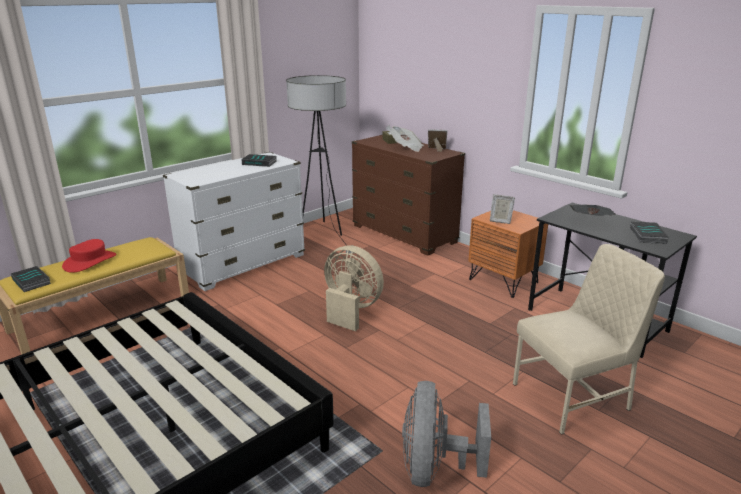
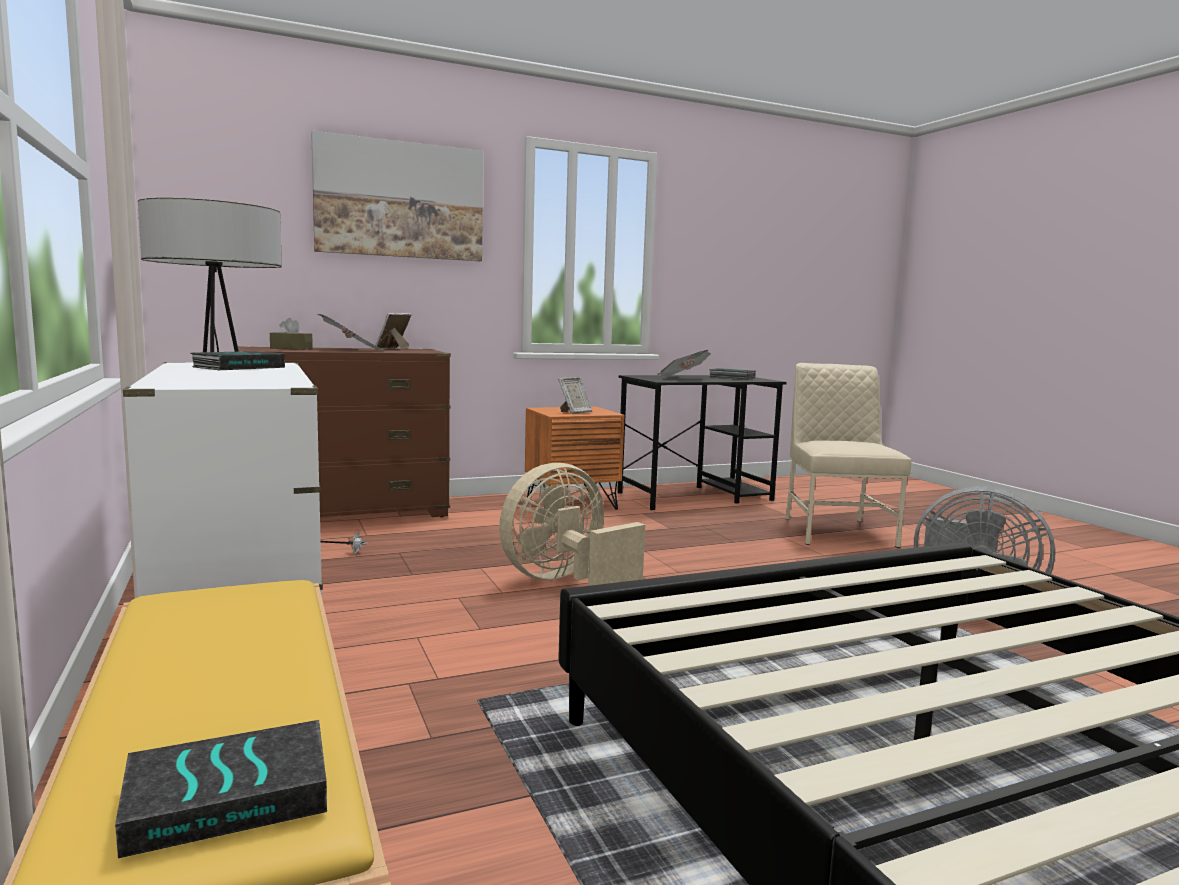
camera: 70 degrees left, 15 degrees down
red hat [62,239,116,273] -> none
none -> picture [311,131,483,261]

